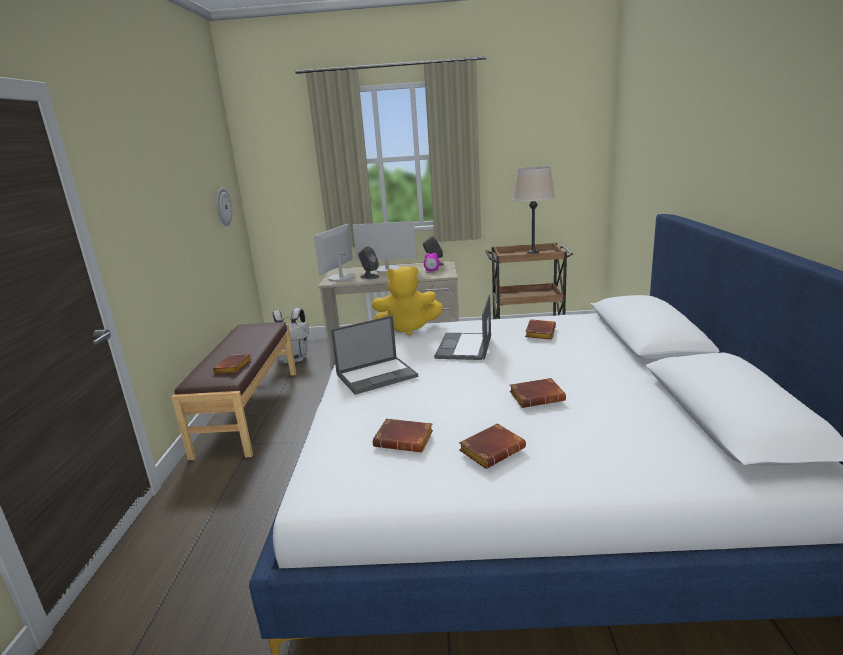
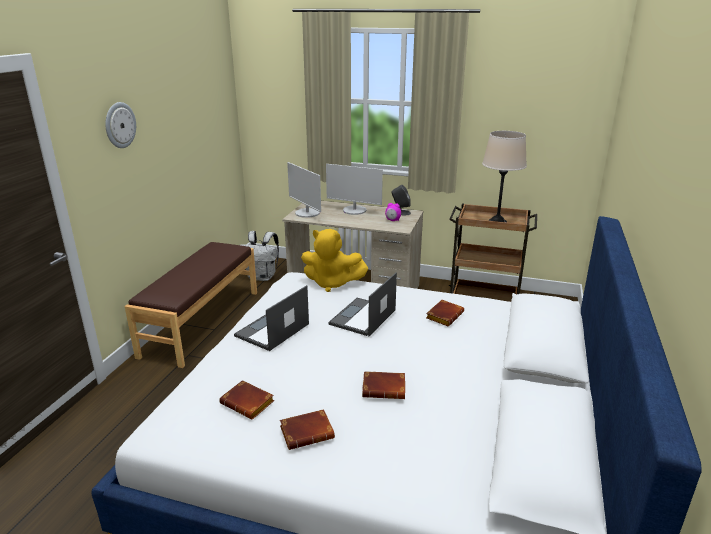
camera: 15 degrees right, 5 degrees up
brown book [213,354,252,373] -> none
wall clock [216,188,232,226] -> wall clock moved to [105,102,136,148]
monitor [314,224,354,282] -> monitor turned 75 degrees counterclockwise [287,162,321,218]
laptop [331,316,418,395] -> laptop turned 135 degrees clockwise [234,285,309,351]
grey speaker [358,246,379,279] -> none

